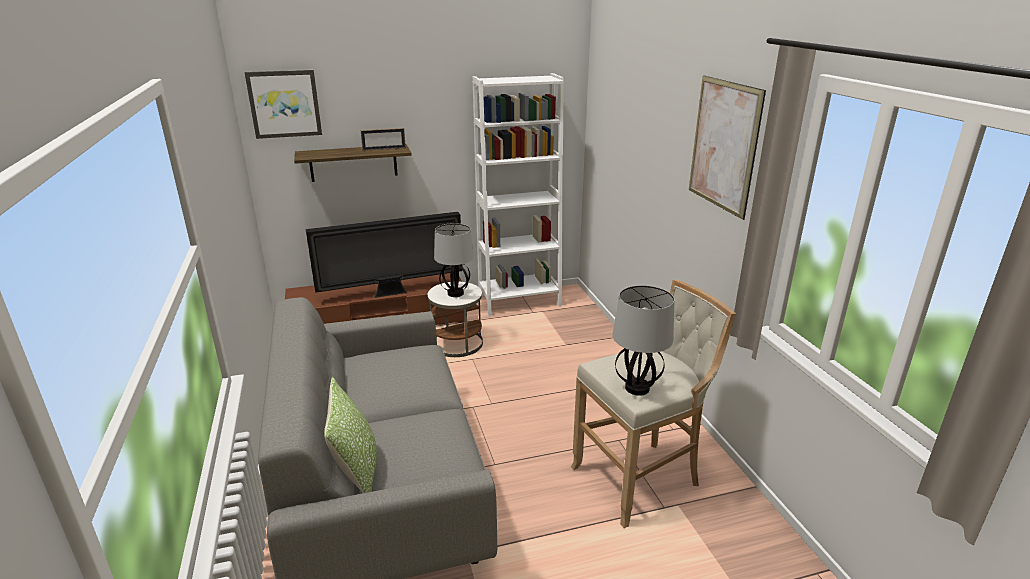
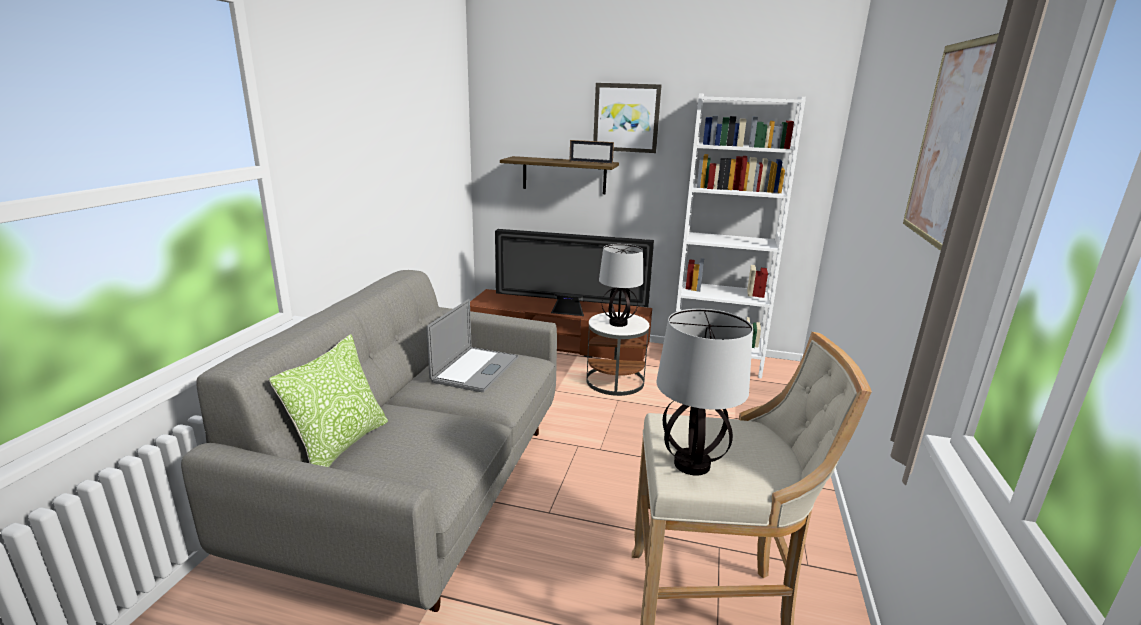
camera: 30 degrees right, 5 degrees down
picture [244,70,322,139] -> picture moved to [593,83,662,153]
none -> laptop [426,299,518,392]

